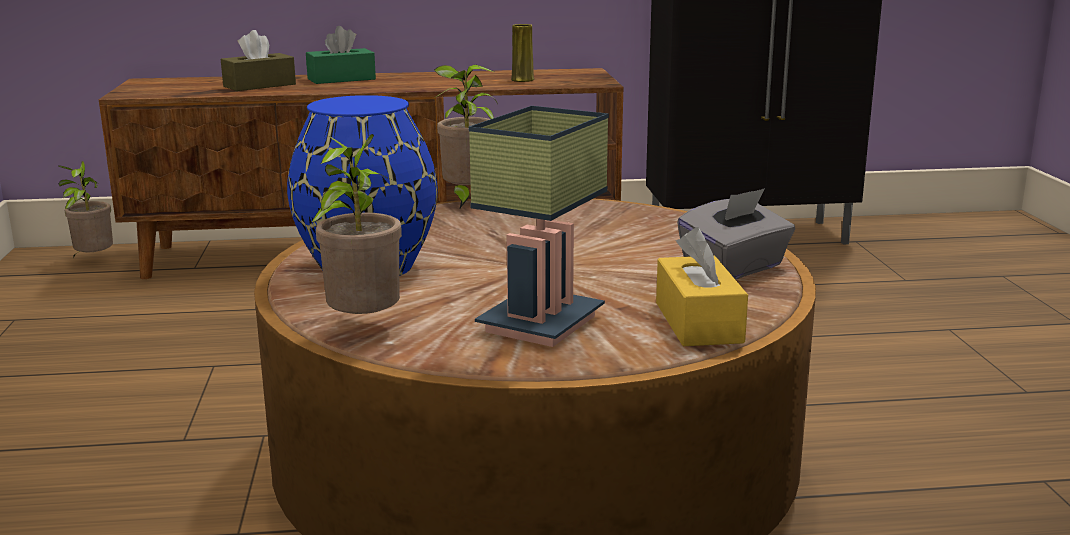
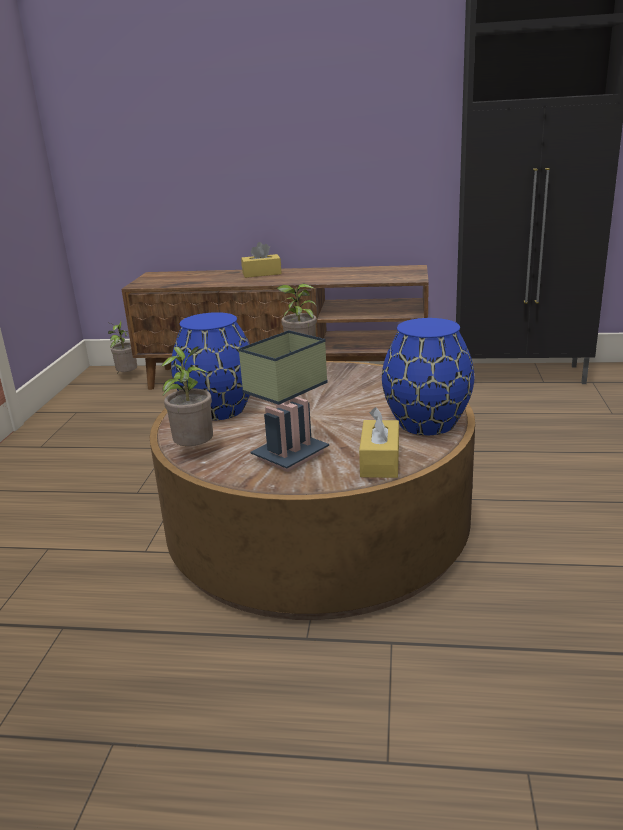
camera: 15 degrees right, 5 degrees up
brown tissue box [221,30,296,91] -> none
green tissue box [306,26,376,84] -> yellow tissue box [241,242,282,278]
yellow vase [511,24,534,82] -> none
grey tissue box [677,188,795,280] -> blue vase [382,318,474,435]

